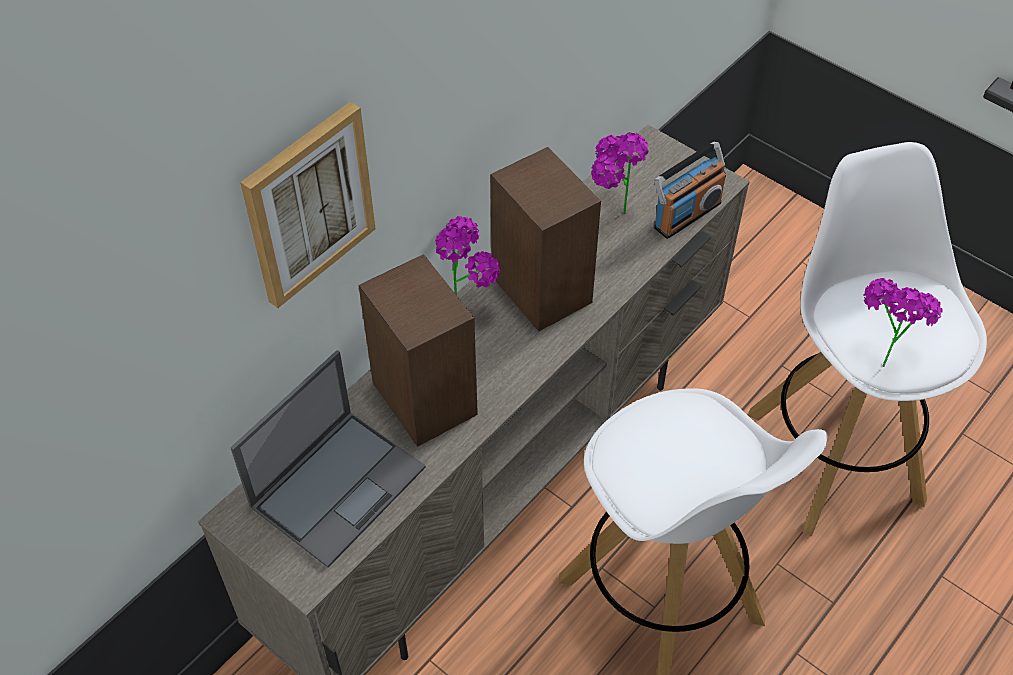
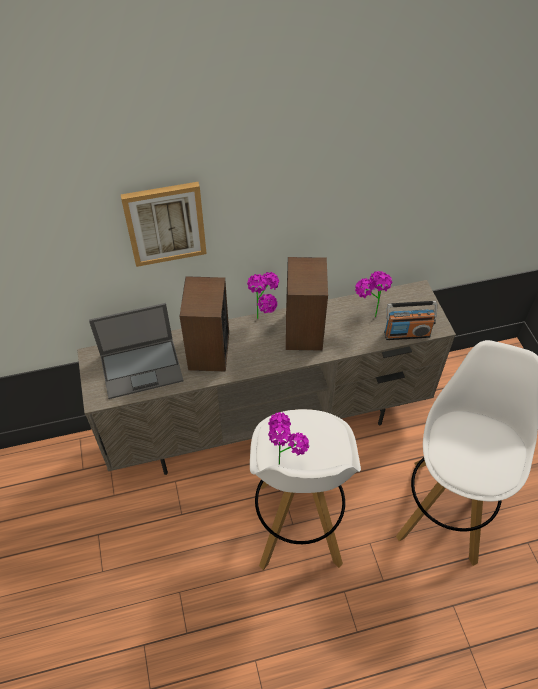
camera: 35 degrees right, 0 degrees up
potted plant [863,278,942,367] -> potted plant moved to [268,412,309,464]

